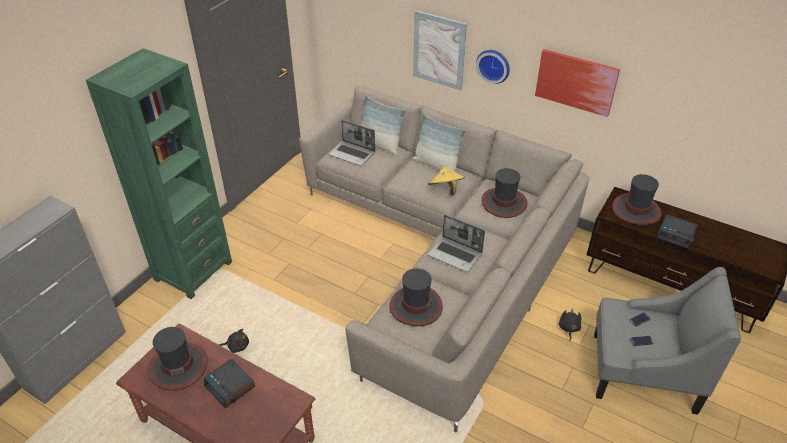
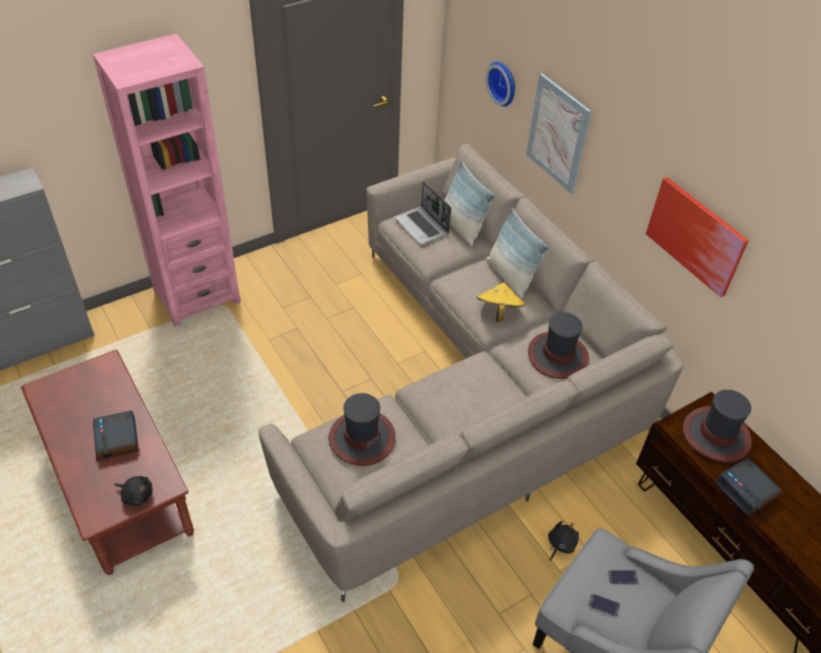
camera: 25 degrees right, 5 degrees up
green bookcase [86,48,232,299] -> pink bookcase [93,34,241,326]
hat [148,327,208,391] -> none
black plush toy [219,329,249,353] -> black plush toy moved to [114,476,153,506]
laptop [428,215,485,272] -> none
wall clock [476,50,510,84] -> wall clock moved to [486,62,515,107]

